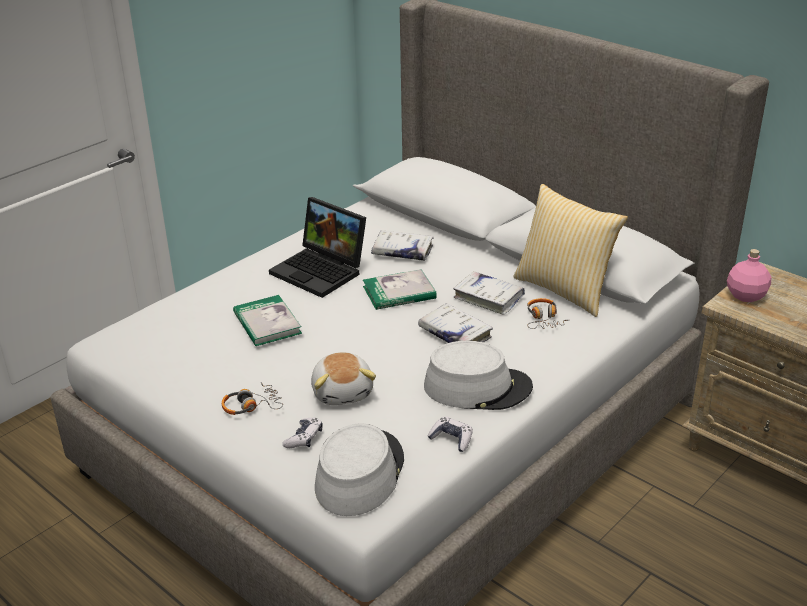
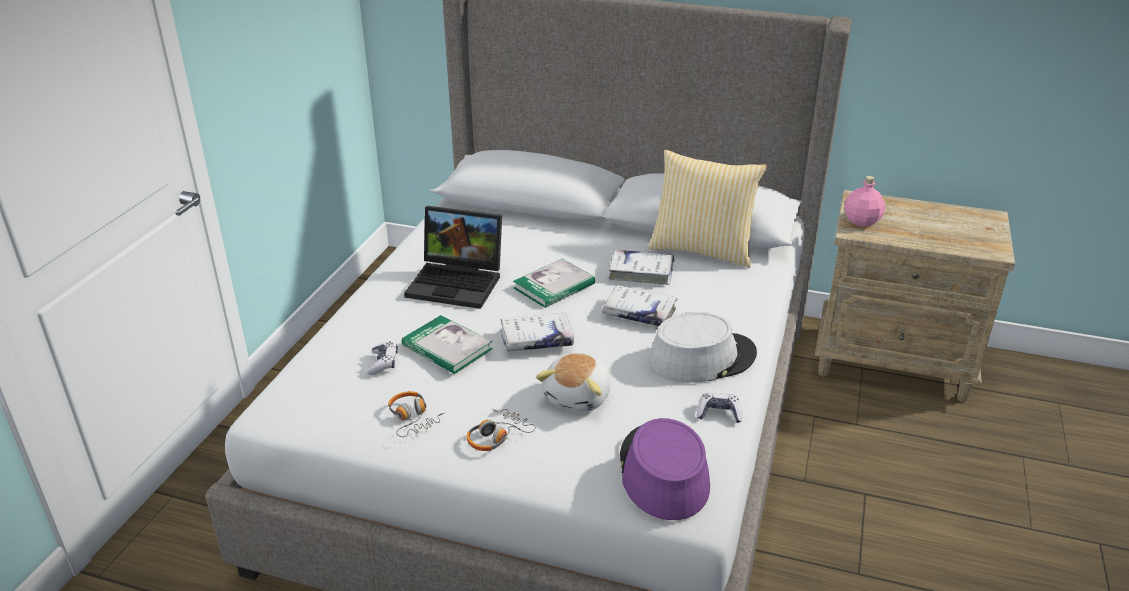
camera: 25 degrees left, 0 degrees up
game controller [282,418,323,448] -> game controller moved to [366,341,398,375]
plush toy [311,352,376,405] -> plush toy turned 60 degrees clockwise [536,353,610,412]
grey hat [315,423,404,516] -> purple hat [620,418,710,520]
white book [371,230,434,261] -> white book moved to [500,313,574,352]
headphones [527,298,568,329] -> headphones moved to [388,391,444,437]

